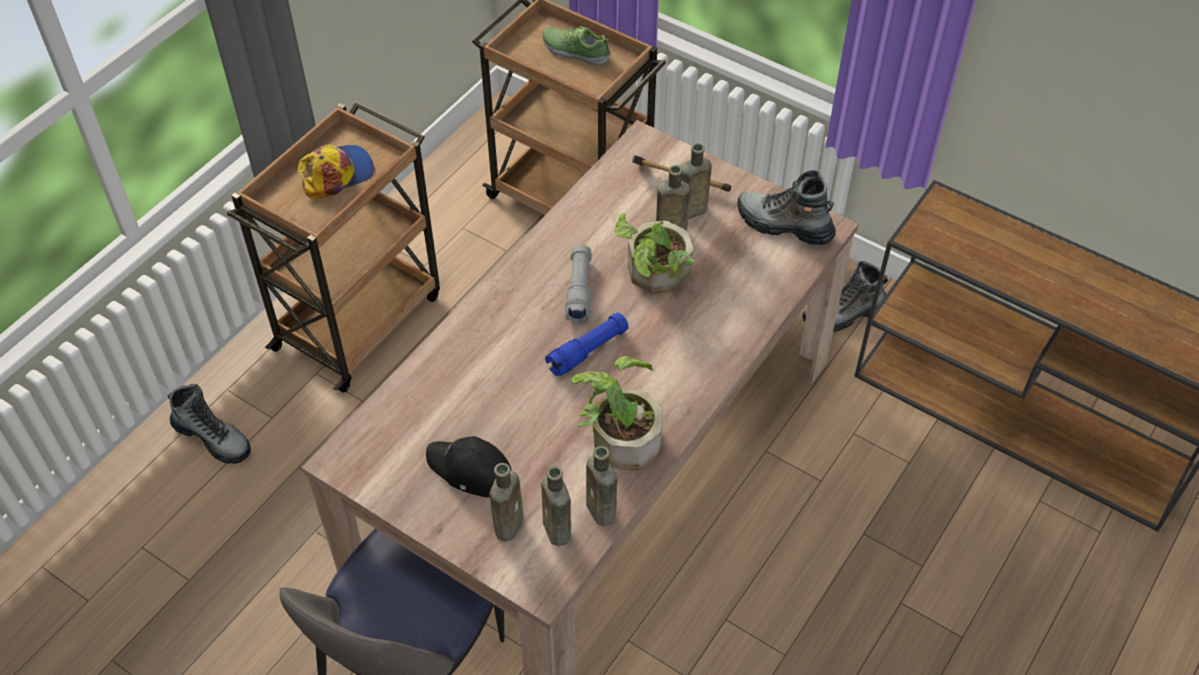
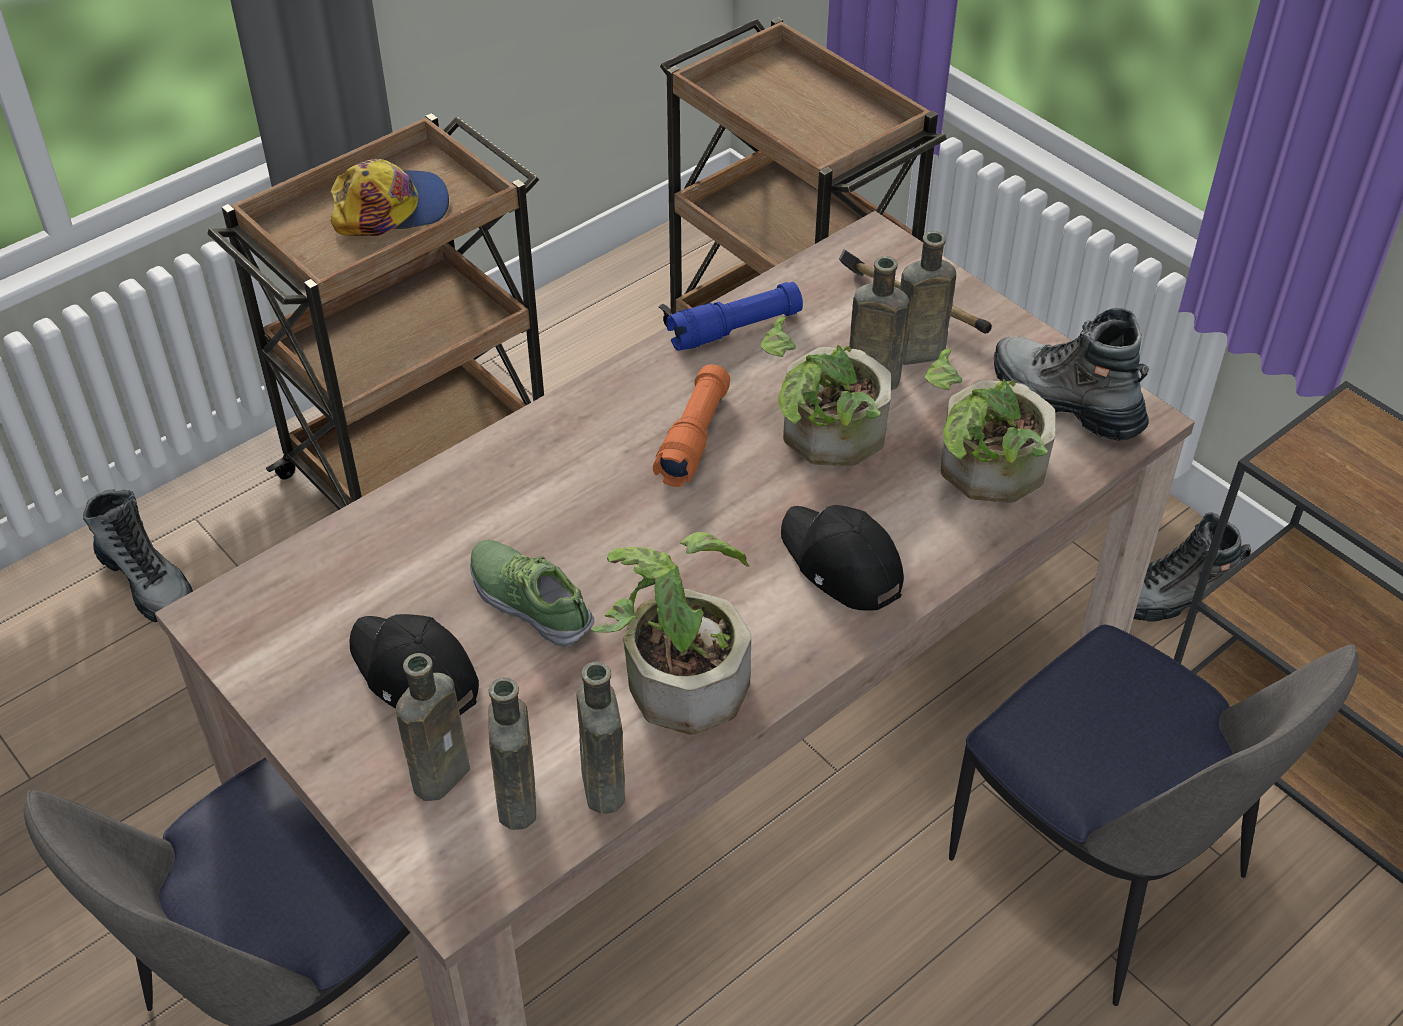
camera: 15 degrees right, 5 degrees down
shoe [542,25,611,66] -> shoe moved to [470,540,594,648]
blue flashlight [545,312,629,376] -> blue flashlight moved to [666,282,803,351]
grey flashlight [565,245,592,325] -> orange flashlight [653,364,730,487]
none -> black cap [781,505,904,611]
none -> potted plant [925,349,1056,503]
none -> chair [949,625,1359,1006]

